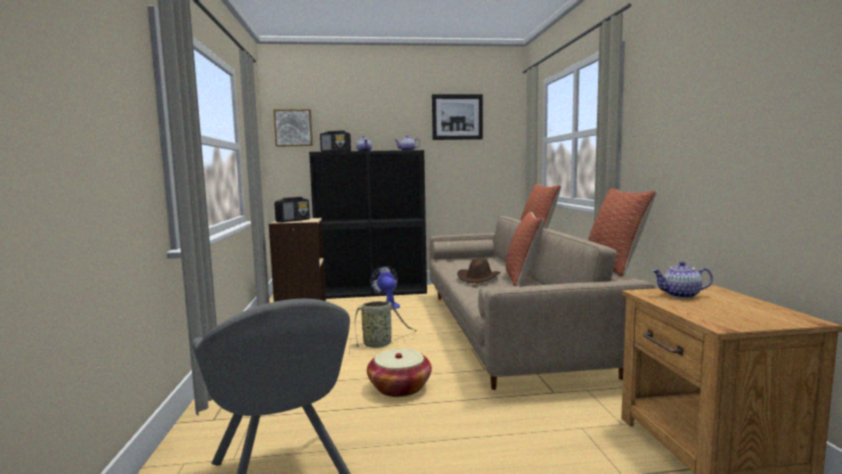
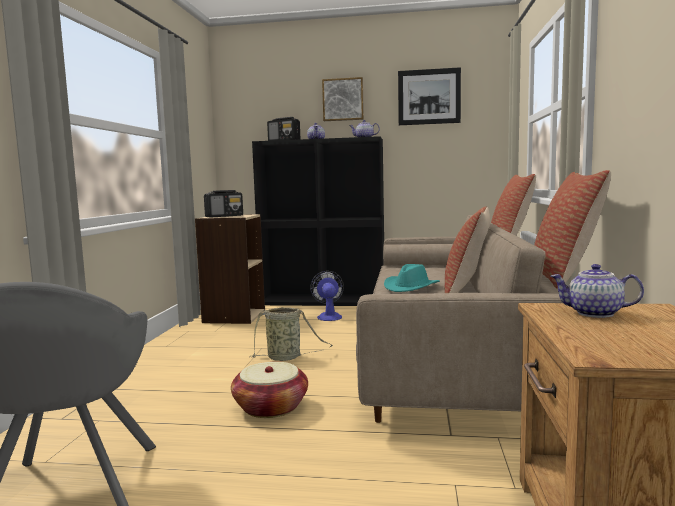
camera: 15 degrees right, 0 degrees up
picture [274,109,313,146] -> picture moved to [322,77,364,121]
brown hat [457,259,500,283] -> turquoise hat [384,264,440,292]

